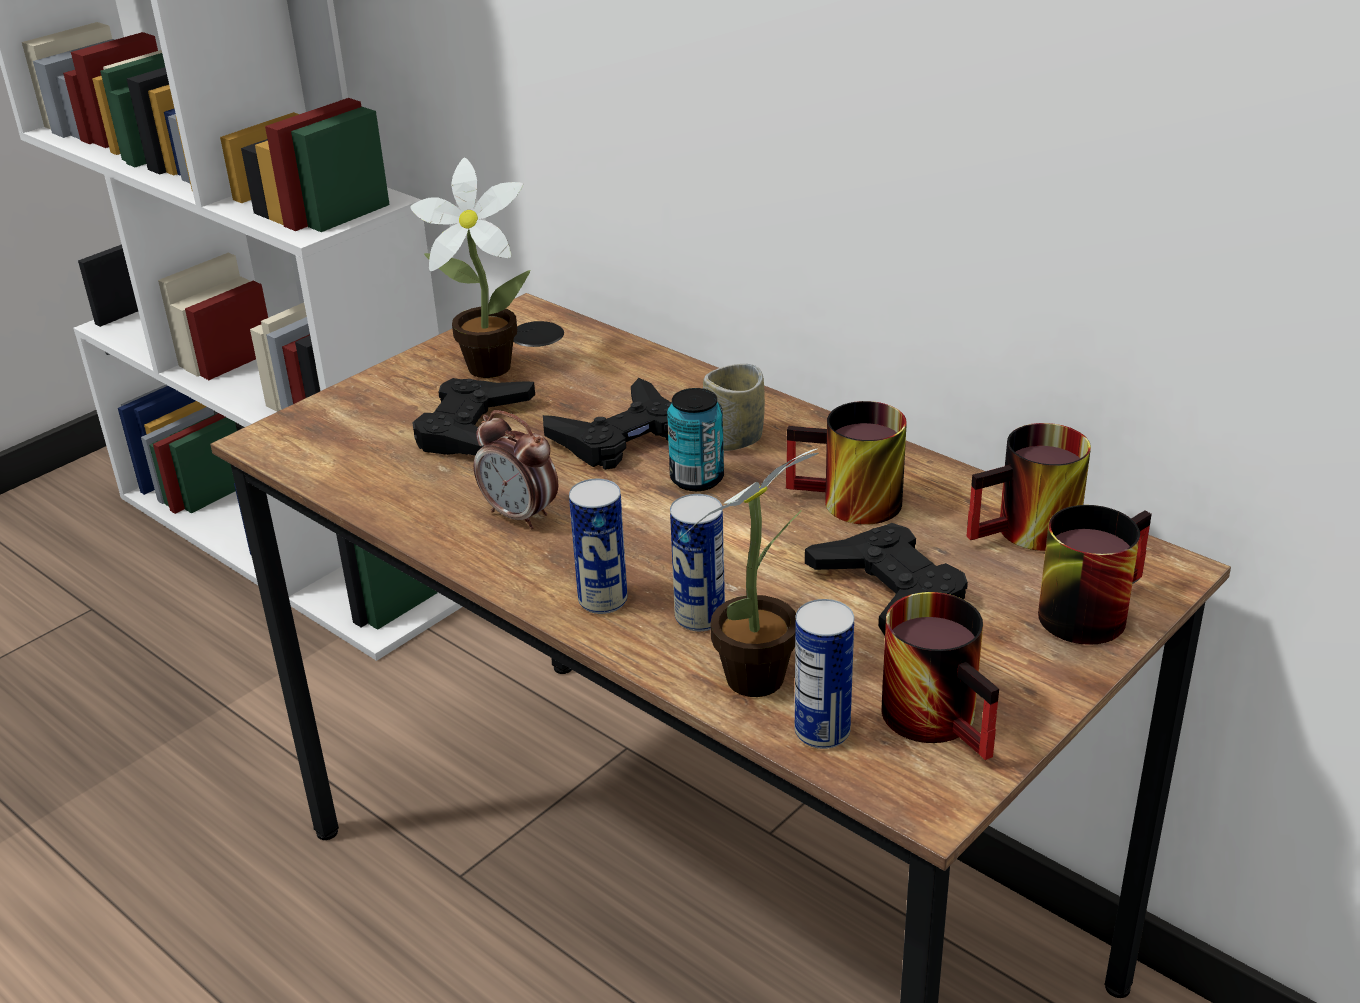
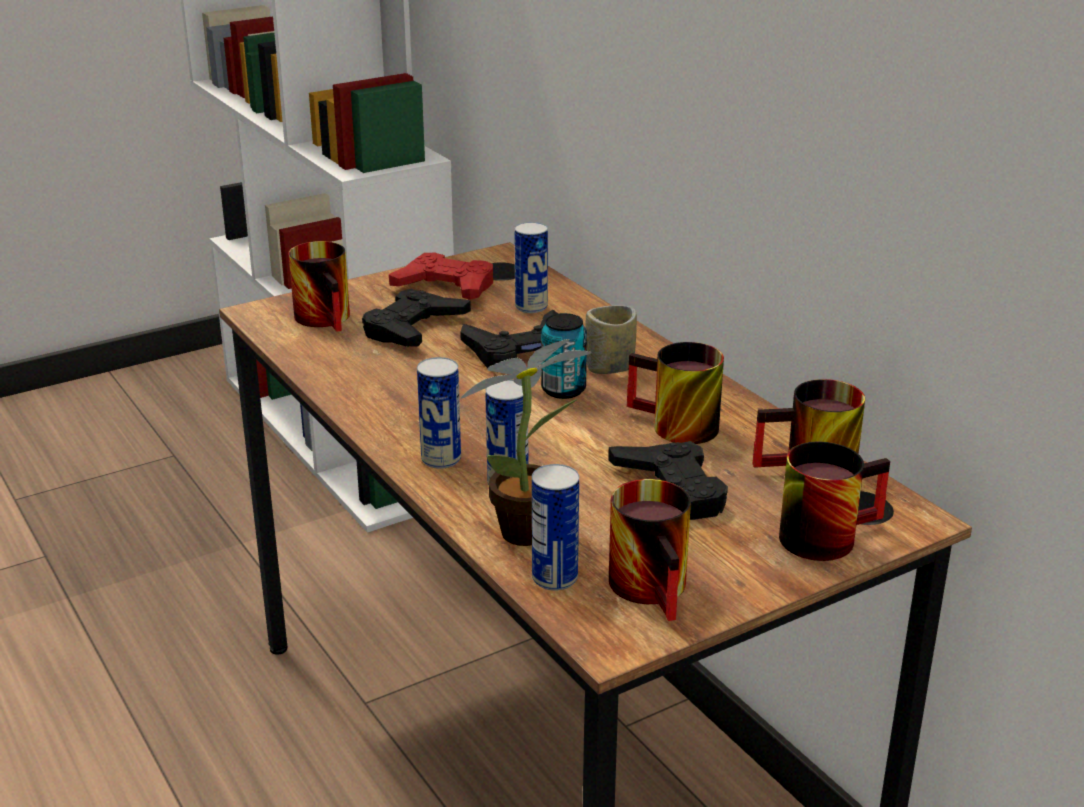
camera: 15 degrees right, 5 degrees down
potted plant [410,157,530,378] -> red game controller [389,253,493,300]
alarm clock [474,410,558,529] -> none
none -> mug [288,241,350,332]
none -> can [514,222,548,313]

